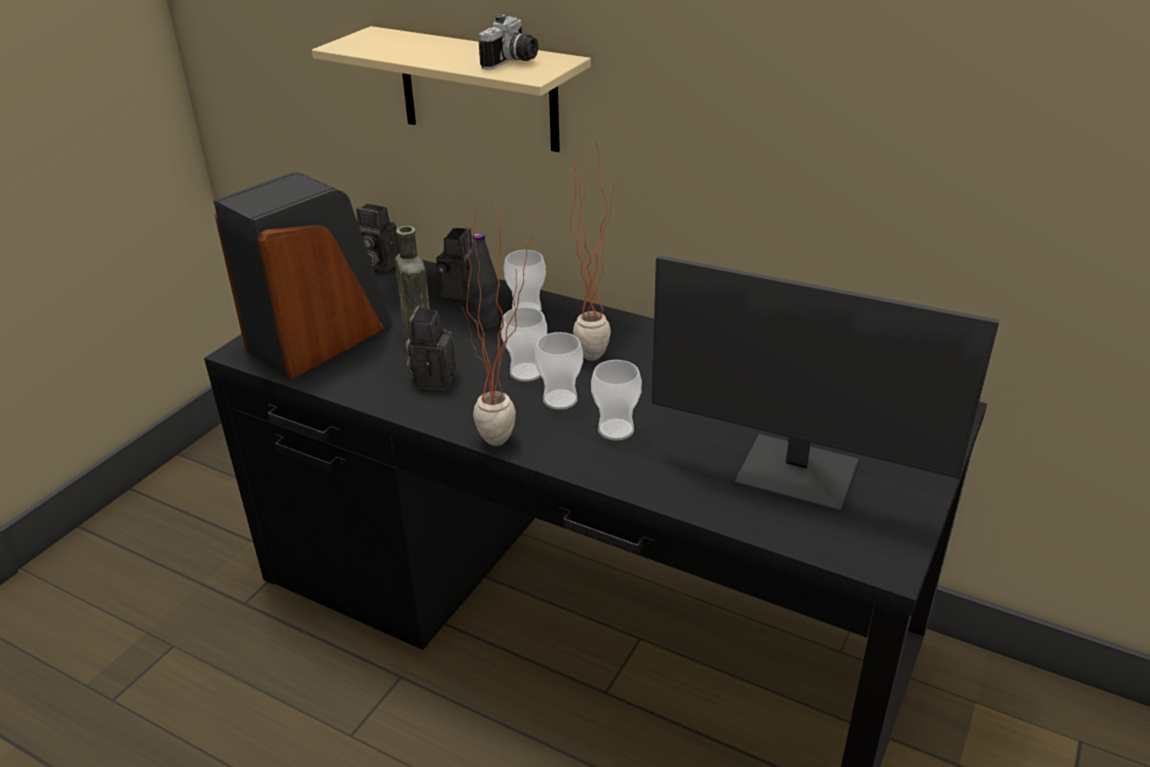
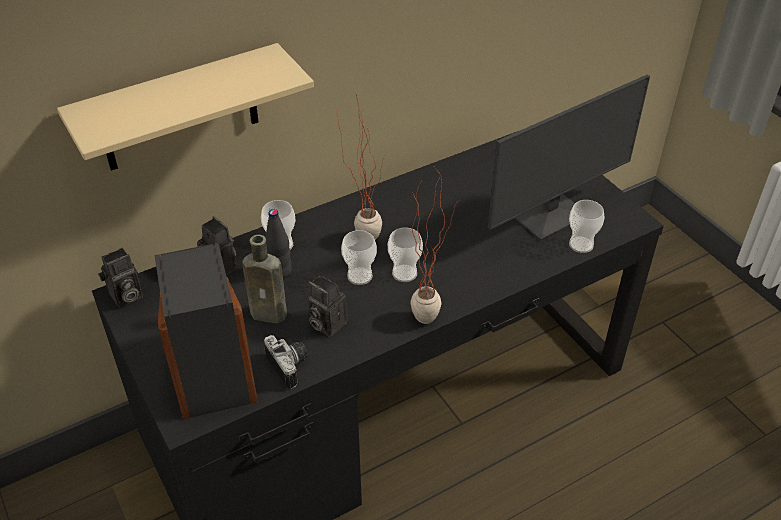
camera: 60 degrees left, 10 degrees up
camera [479,14,538,70] -> camera moved to [264,335,308,389]
cup [591,360,642,440] -> cup moved to [569,200,604,253]

